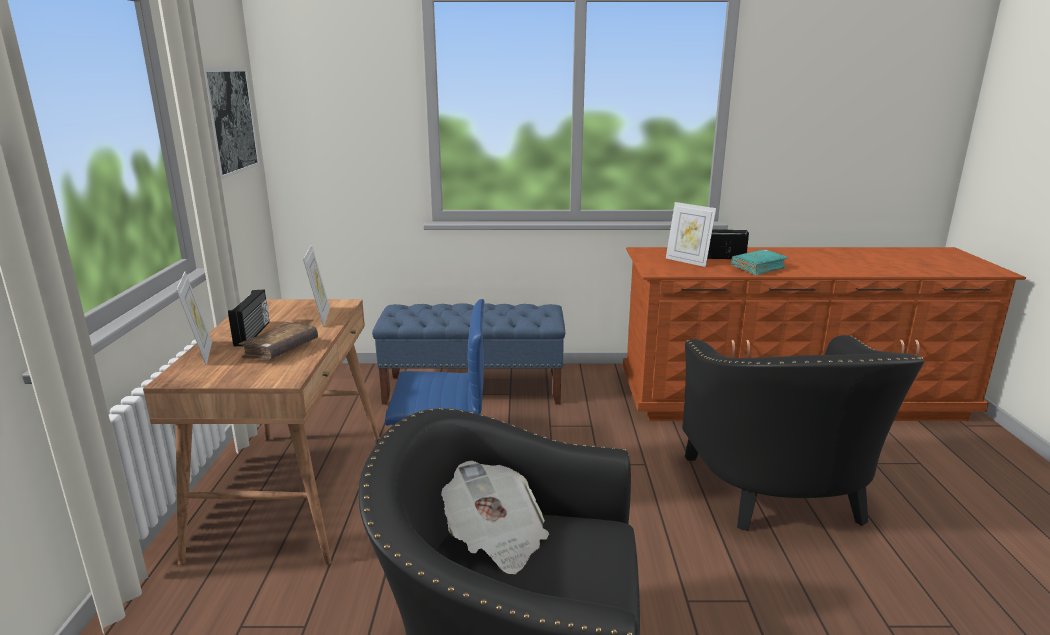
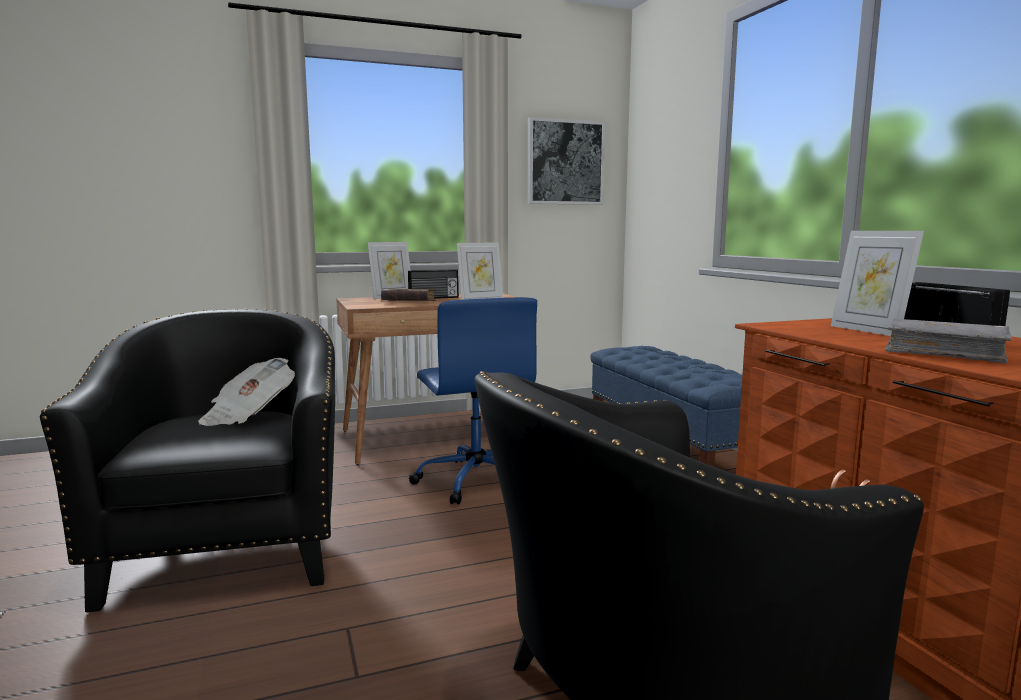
camera: 70 degrees right, 10 degrees down
picture frame [666,202,716,267] -> picture frame turned 45 degrees counterclockwise [831,231,924,336]
turquoise book [731,249,788,275] -> grey book [885,319,1012,364]

